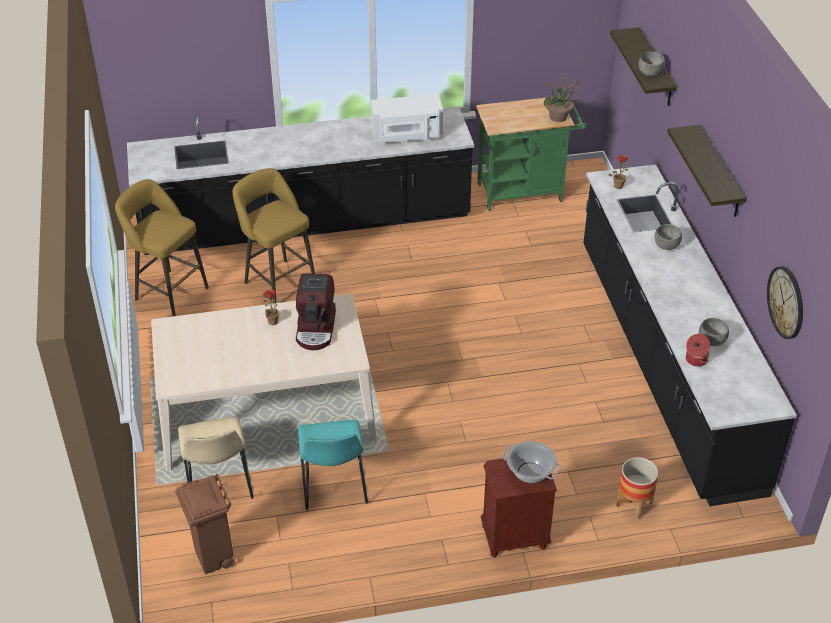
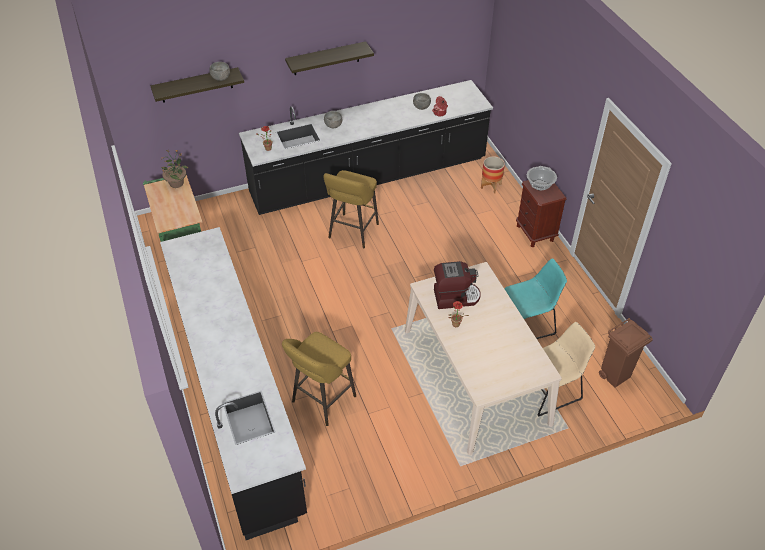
camera: 100 degrees left, 5 degrees up
yellow stool [115,179,209,316] -> yellow stool moved to [324,170,379,248]
white microwave [371,94,443,143] -> none
wall clock [767,266,803,339] -> none

